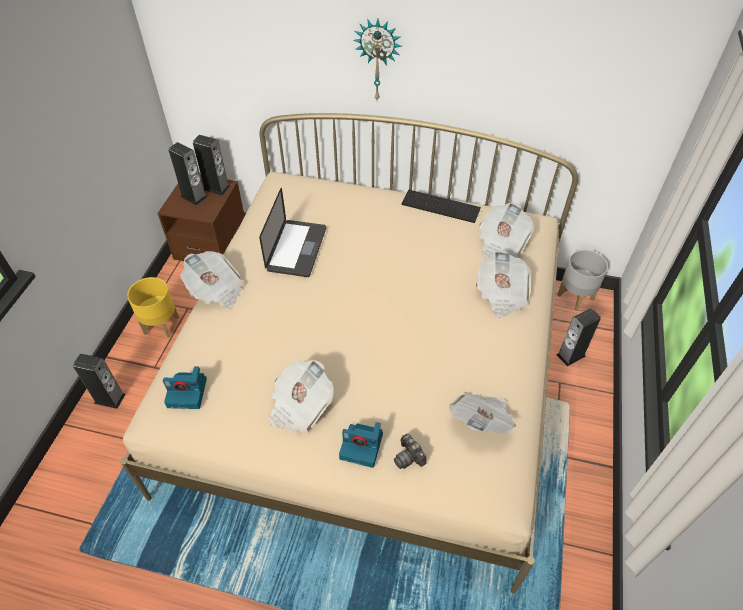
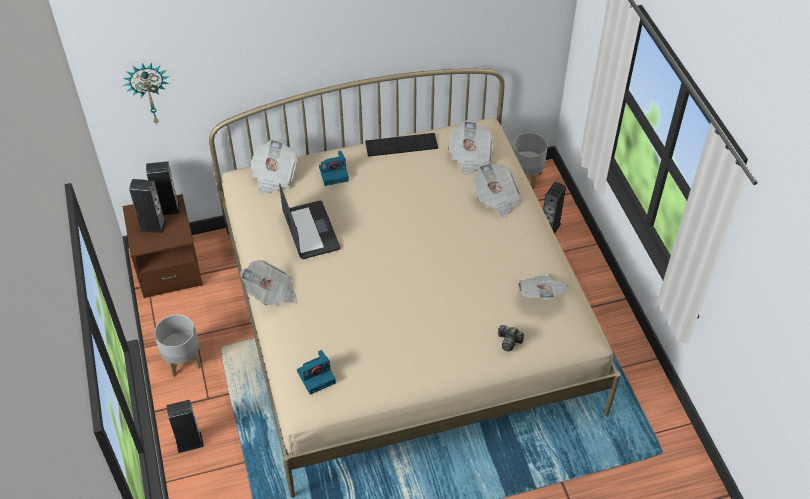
camera: 30 degrees left, 0 degrees up
yellow planter [127,277,179,338] -> grey planter [154,314,201,377]
newspaper [268,360,334,434] -> newspaper moved to [250,139,298,194]
camera [339,422,383,468] -> camera moved to [319,151,349,186]
wall clock [353,19,402,100] -> wall clock moved to [123,63,169,124]

